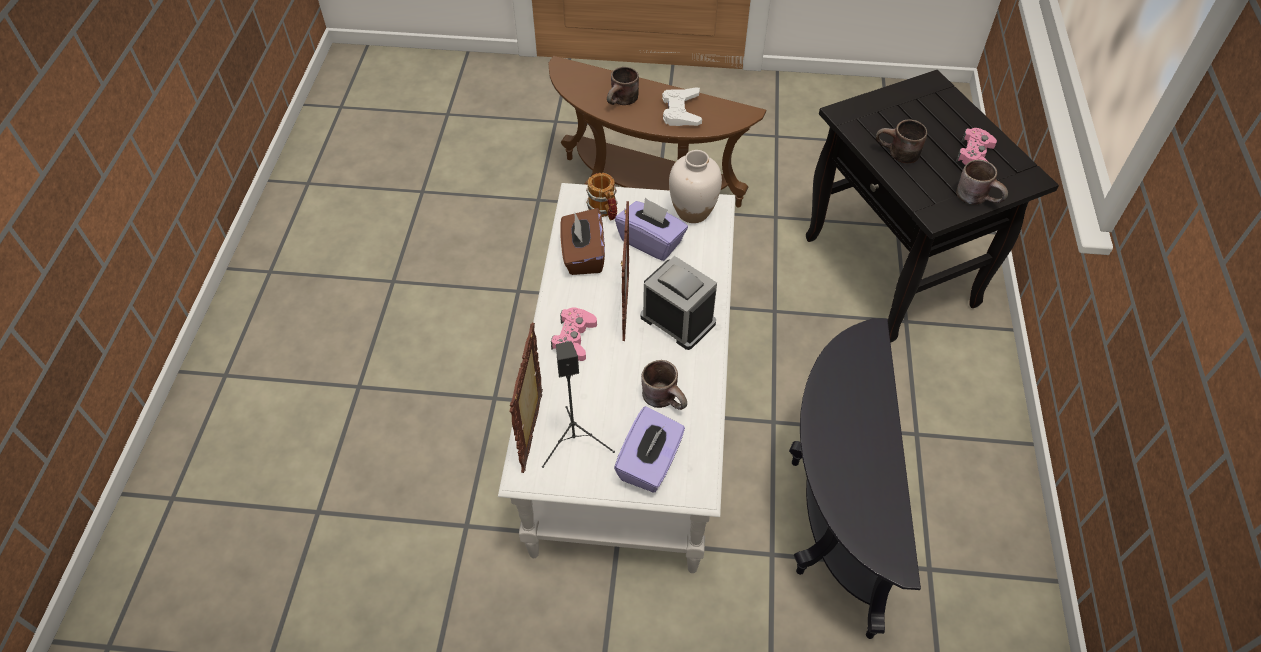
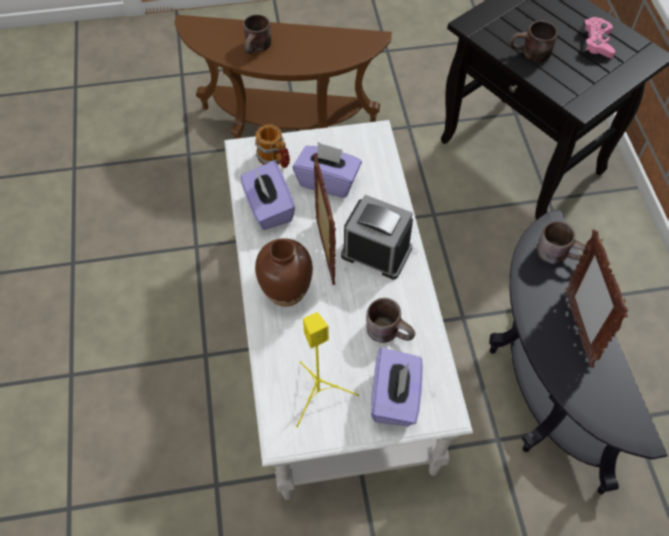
camera: 15 degrees left, 5 degrees up
picture frame [509,323,543,473] -> picture frame moved to [566,230,628,368]
black speaker [542,341,615,468] -> yellow speaker [296,312,360,428]
pink game controller [551,307,597,361] -> brown vase [255,238,313,307]
brown tissue box [560,208,605,275] -> purple tissue box [240,161,295,230]
white game controller [662,87,702,126] -> none
white vase [669,150,722,223] -> none
brown mug [956,160,1008,205] -> brown mug moved to [537,221,585,264]

